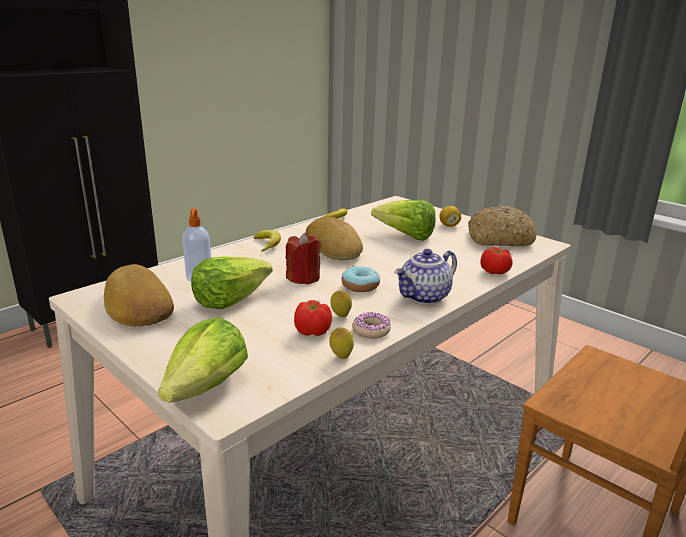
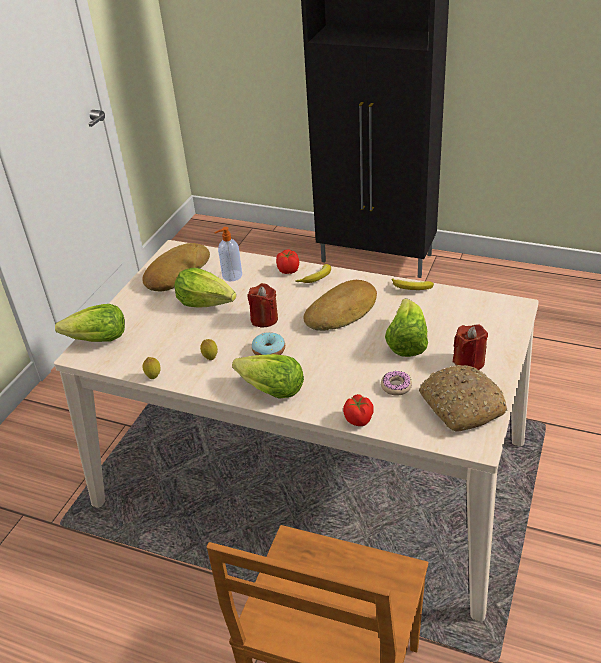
camera: 70 degrees right, 15 degrees up
tomato [294,300,332,336] -> tomato moved to [276,249,299,274]
donut [352,312,391,339] -> donut moved to [381,371,412,396]
teapot [394,249,457,305] -> lettuce [232,354,304,399]
lemon [439,206,461,227] -> red candle [453,324,488,370]

